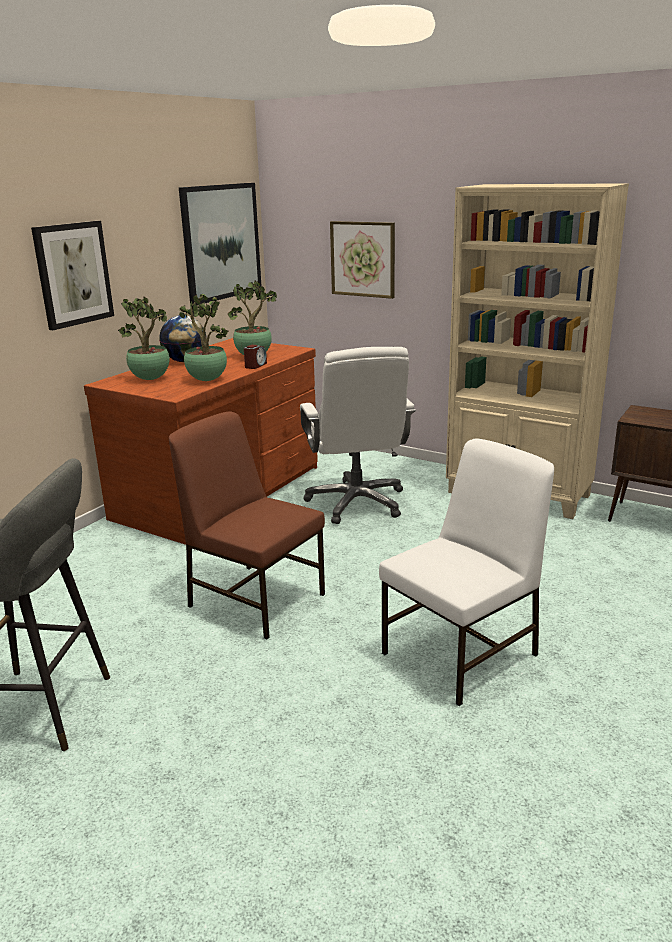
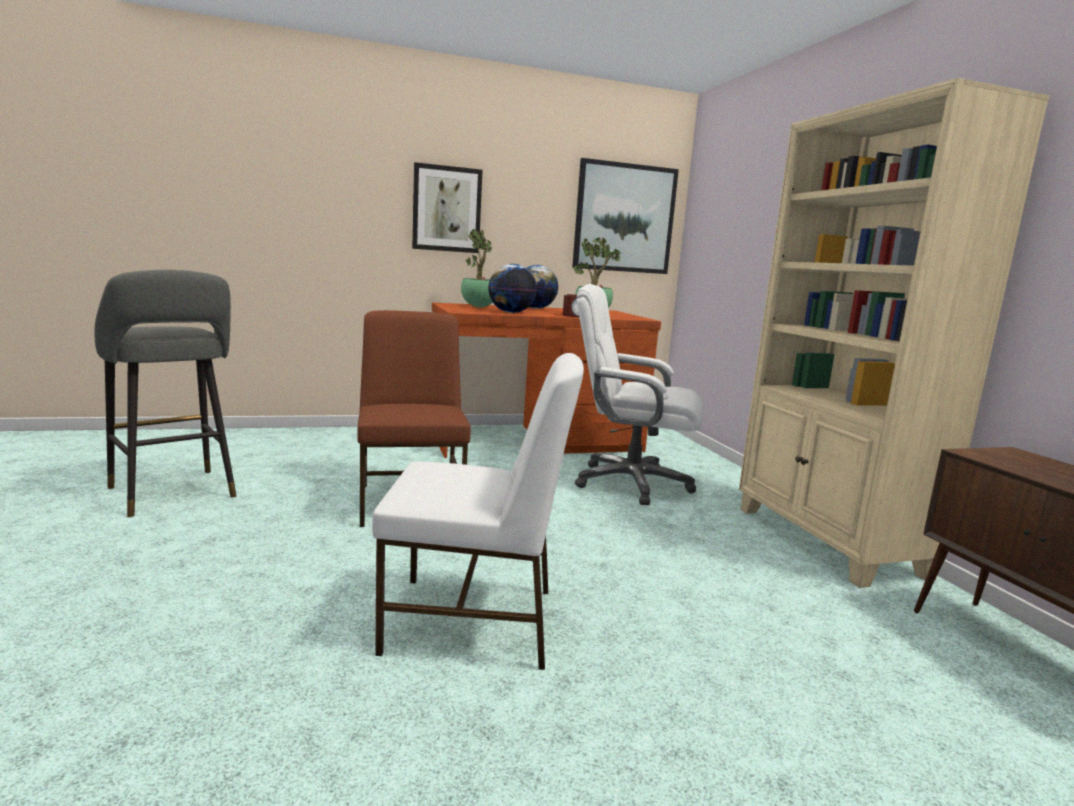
camera: 40 degrees right, 10 degrees down
potted plant [179,294,228,381] -> globe [488,264,537,313]
white office chair [300,347,416,524] -> white office chair turned 75 degrees clockwise [575,284,703,505]
picture [330,221,395,299] -> none

